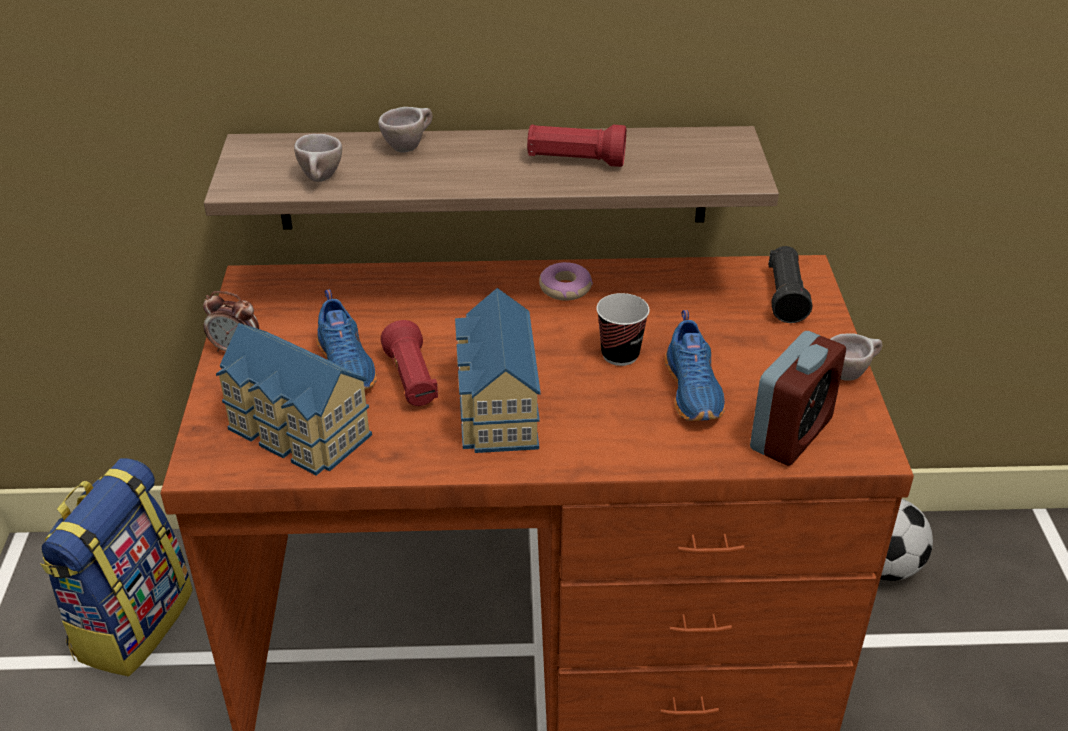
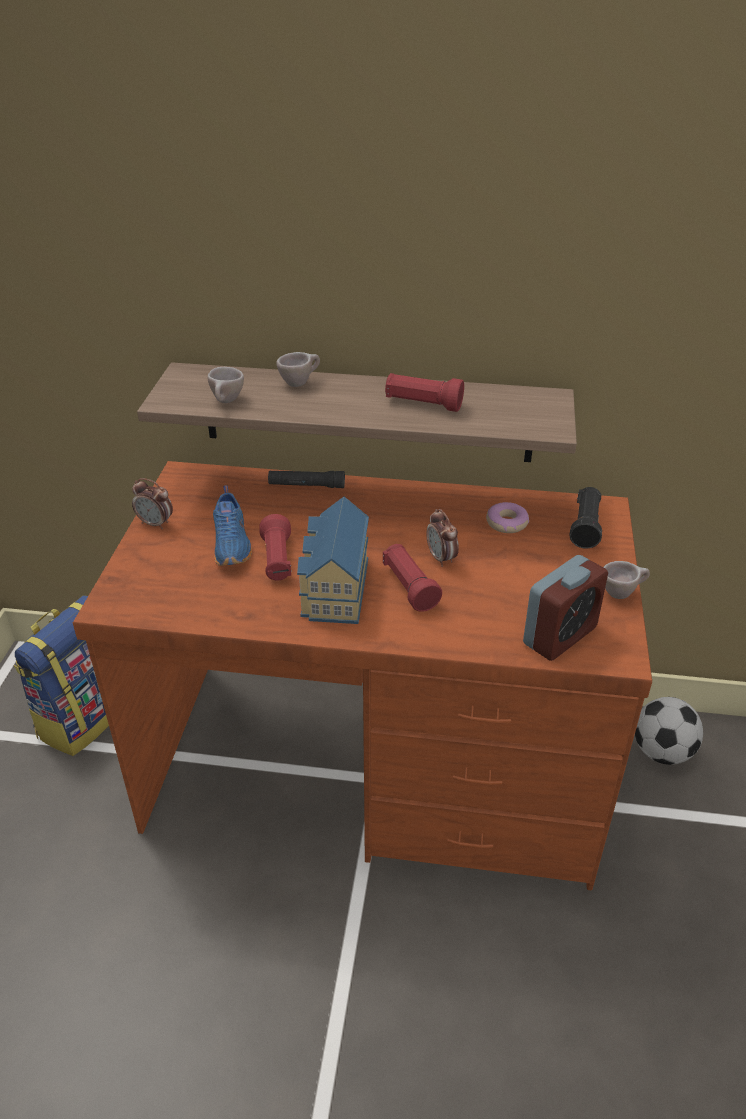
camera: 10 degrees right, 0 degrees up
toy house [216,323,372,476] -> none
donut [539,262,593,301] -> donut moved to [486,502,529,533]
cup [596,293,650,366] -> alarm clock [426,509,459,567]
blue shoe [665,310,725,421] -> none
none -> black flashlight [268,471,345,488]
none -> red flashlight [383,544,442,612]

